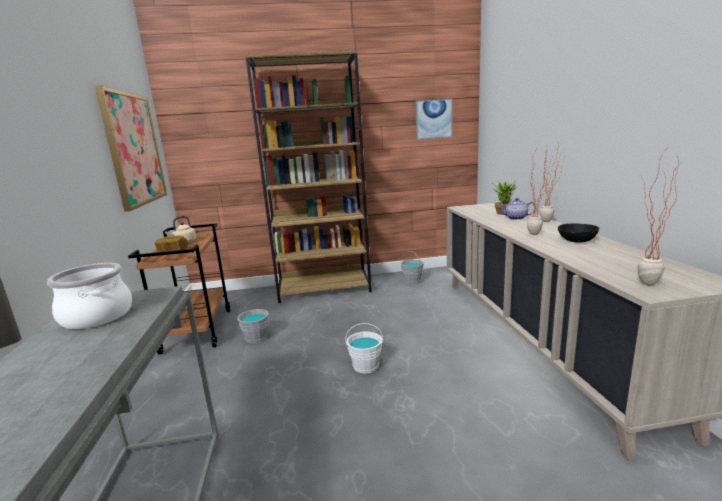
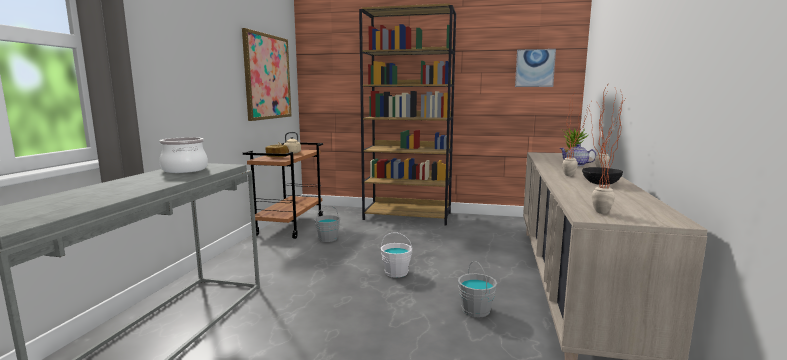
camera: 20 degrees right, 5 degrees down
grey bucket [400,251,424,284] -> grey bucket moved to [458,261,497,318]

